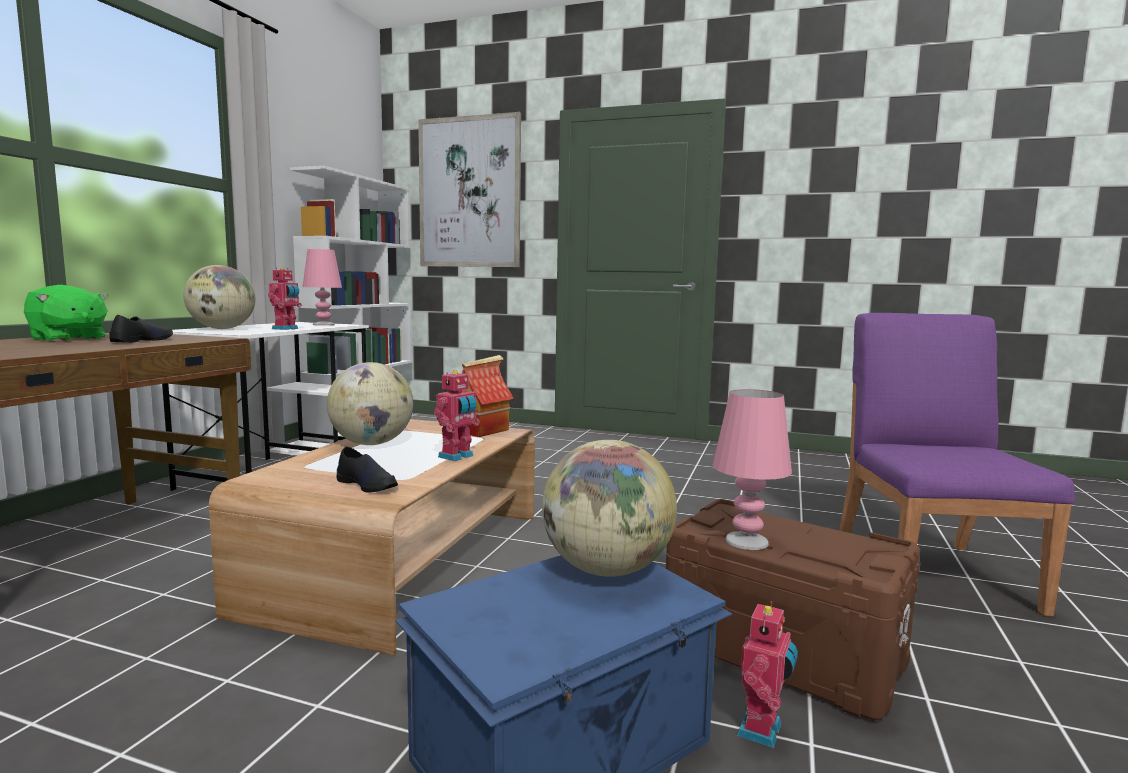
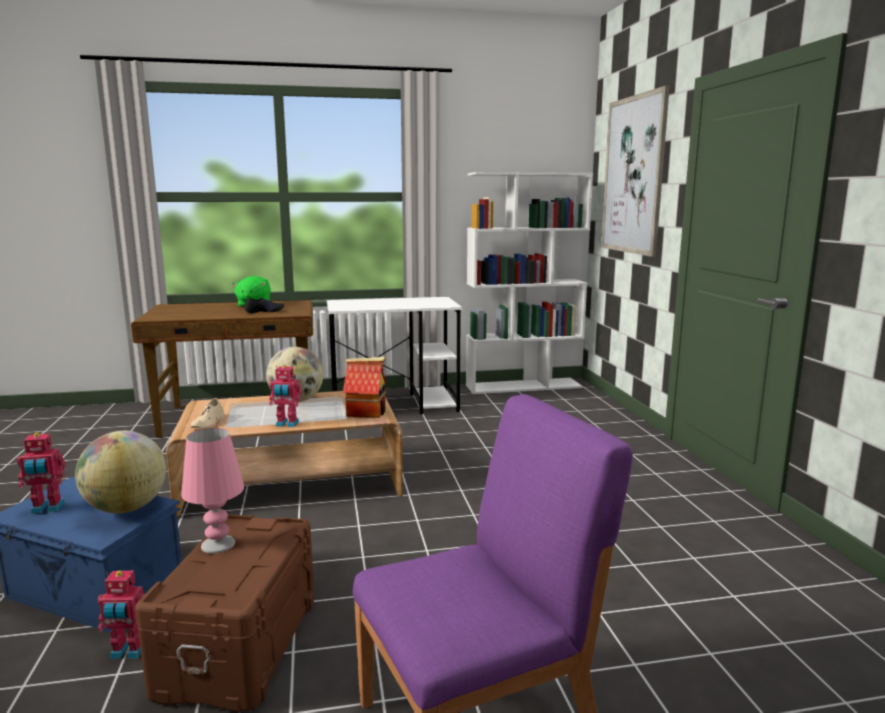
camera: 60 degrees right, 5 degrees up
globe [183,265,255,329] -> none
toy robot [268,267,302,330] -> toy robot moved to [17,433,66,514]
pink table lamp [303,249,342,326] -> none
black shoe [337,446,398,493] -> beige shoe [190,398,224,428]

